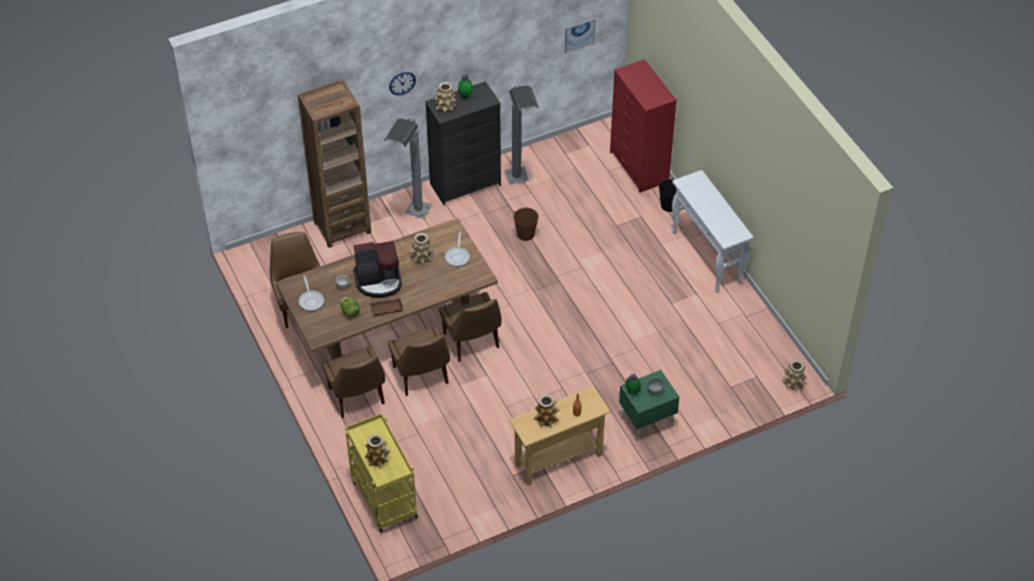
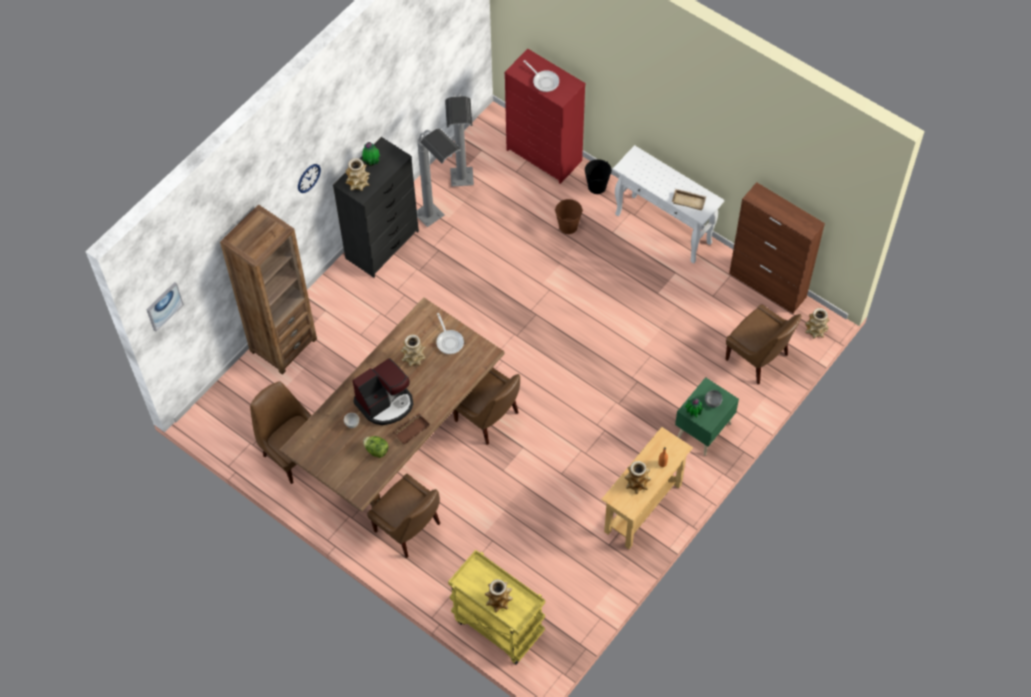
camera: 25 degrees left, 10 degrees up
frying pan [299,276,324,311] -> frying pan moved to [523,60,559,92]
grey floor lamp [384,118,432,219] -> grey floor lamp moved to [445,93,474,187]
brown chair [388,327,450,396] -> brown chair moved to [725,304,802,384]
brown bucket [513,208,539,241] -> brown bucket moved to [555,199,583,234]
picture [565,18,595,53] -> picture moved to [146,282,184,332]
none -> beige tray [672,189,707,210]
none -> brown cabinet [729,182,825,313]

